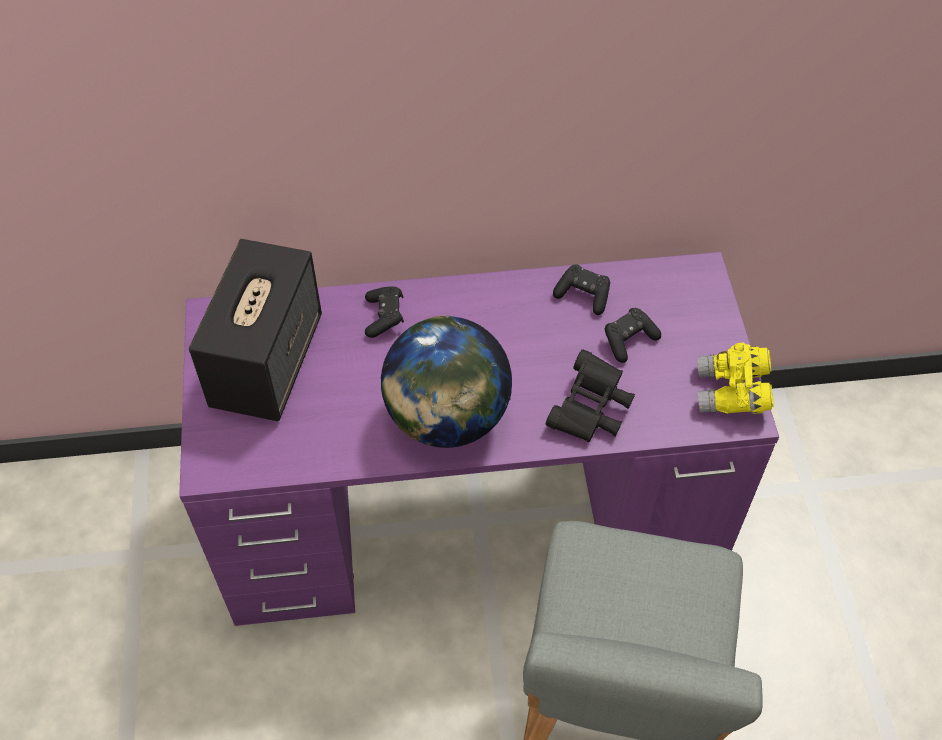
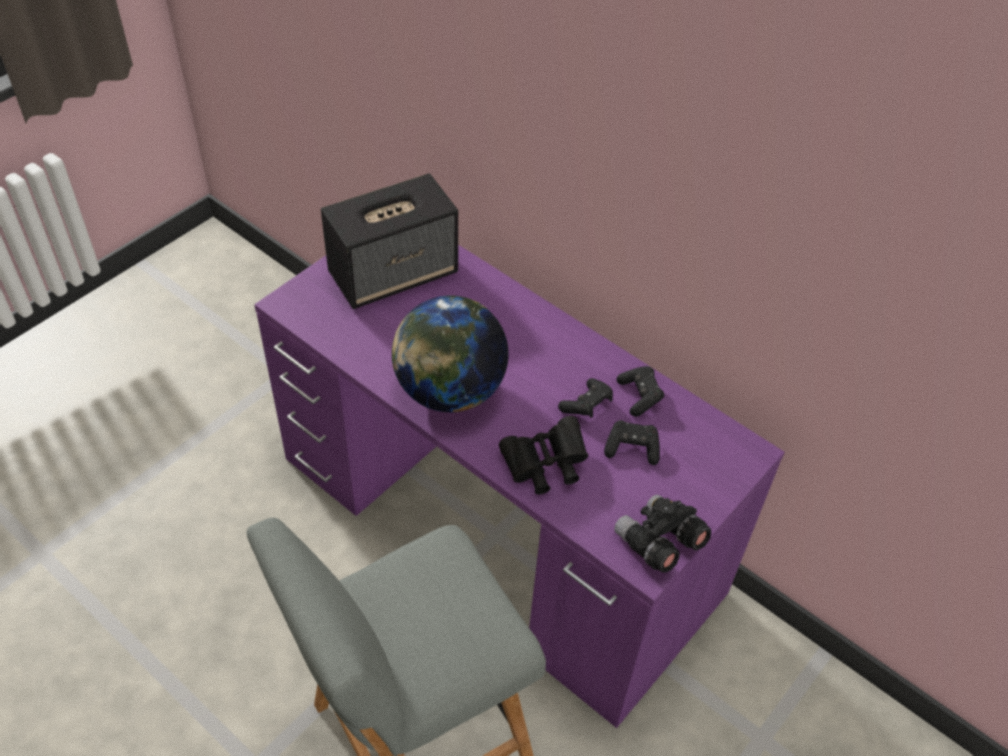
camera: 45 degrees right, 5 degrees down
black game controller [365,286,404,338] -> black game controller moved to [558,378,613,418]
yellow binoculars [697,342,774,414] -> black binoculars [614,495,711,573]

